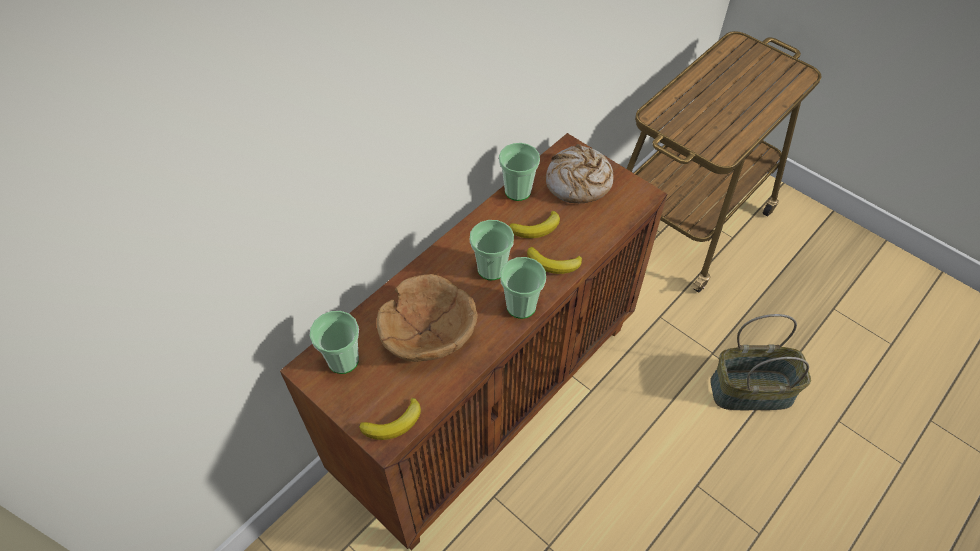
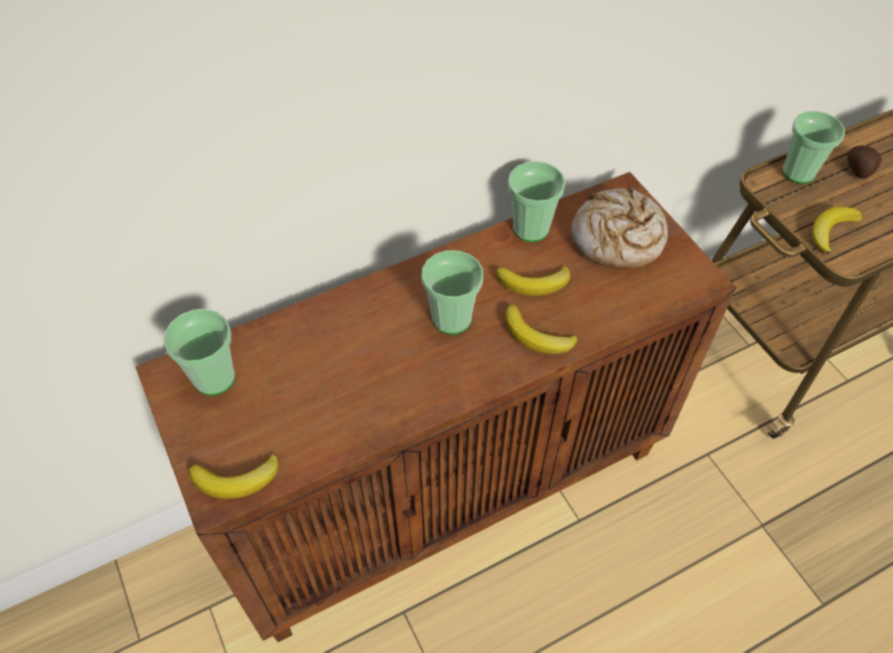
camera: 20 degrees right, 0 degrees up
brown bowl [377,274,478,362] -> none
cup [500,257,546,319] -> cup moved to [782,111,845,184]
basket [710,314,811,410] -> none
none -> banana [812,206,863,255]
none -> potato [847,146,882,179]

